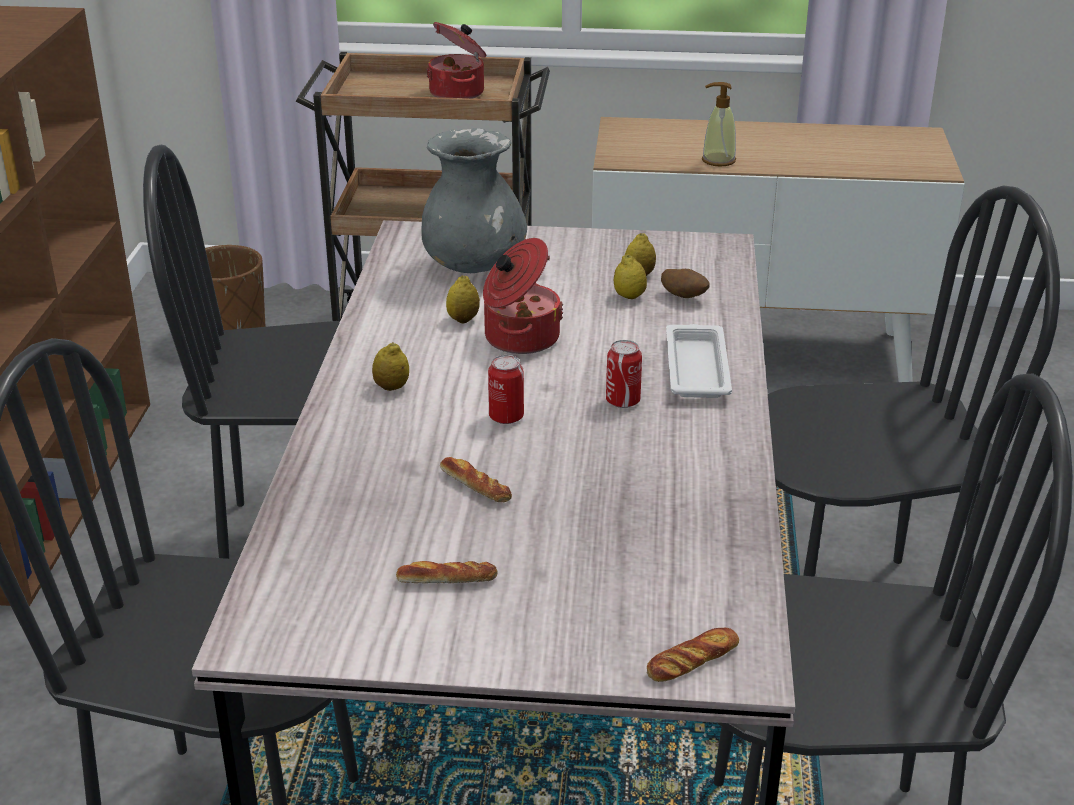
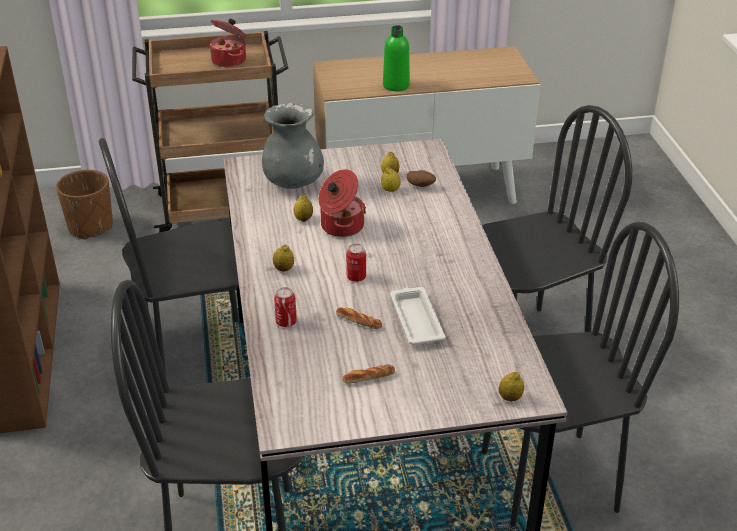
camera: 15 degrees left, 5 degrees up
can [606,340,642,408] -> can moved to [274,287,297,327]
bread [647,628,739,682] -> lemon [499,372,524,401]
white tray [666,324,732,398] -> white tray moved to [390,287,446,345]
soap dispenser [702,82,736,167] -> green bottle [383,25,410,91]

